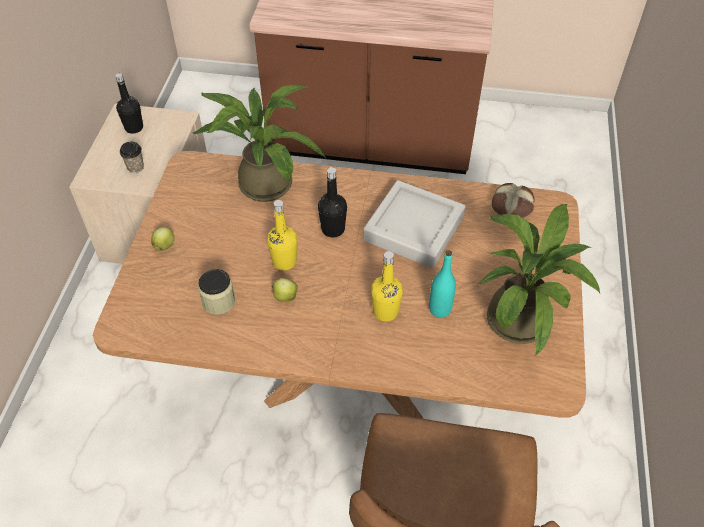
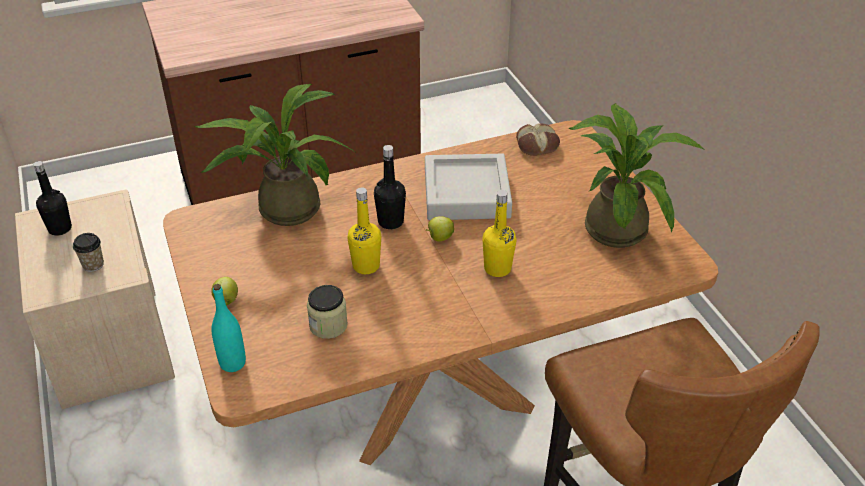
camera: 30 degrees left, 10 degrees down
apple [272,278,298,302] -> apple moved to [426,216,454,241]
turquoise bottle [429,250,456,318] -> turquoise bottle moved to [211,284,246,372]

